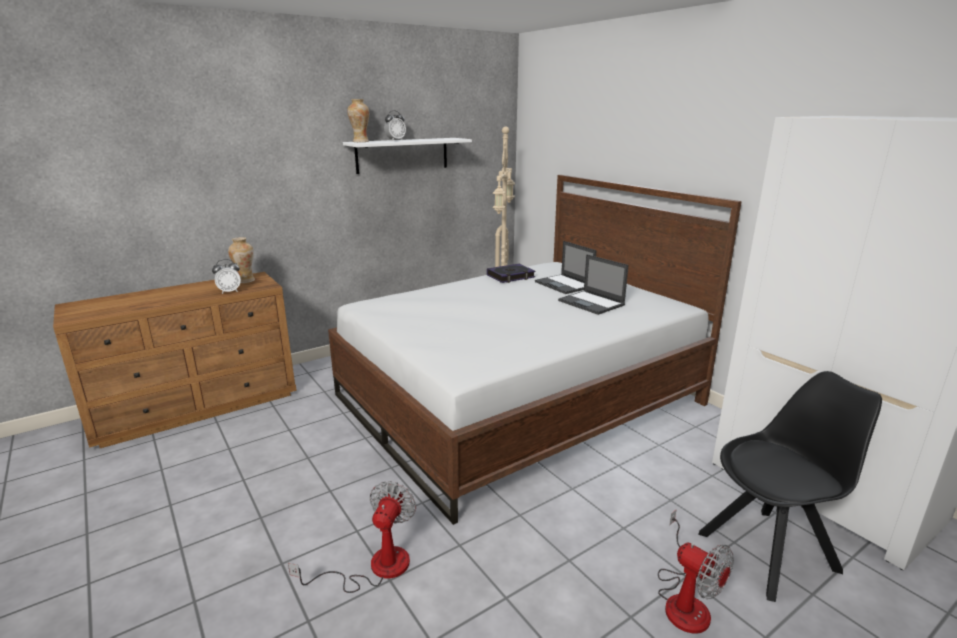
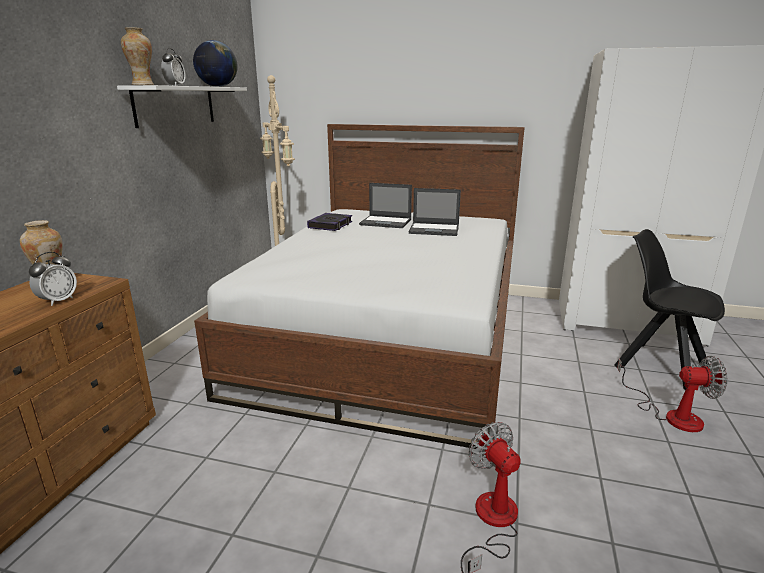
camera: 40 degrees left, 0 degrees up
black chair [698,371,882,602] -> black chair turned 75 degrees counterclockwise [614,229,725,390]
none -> globe [193,40,238,87]

